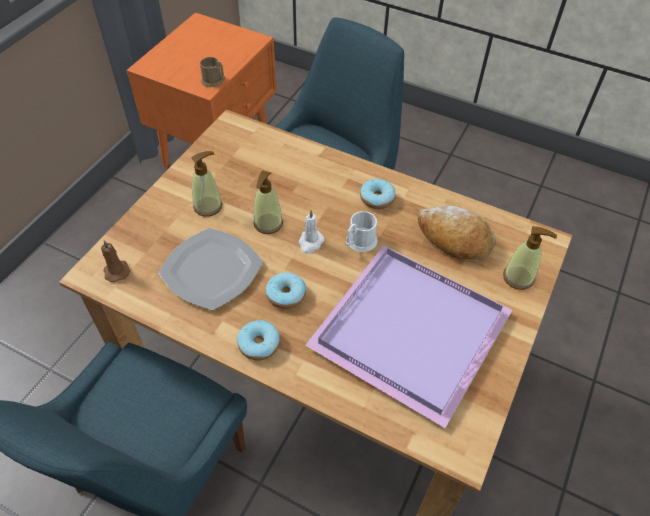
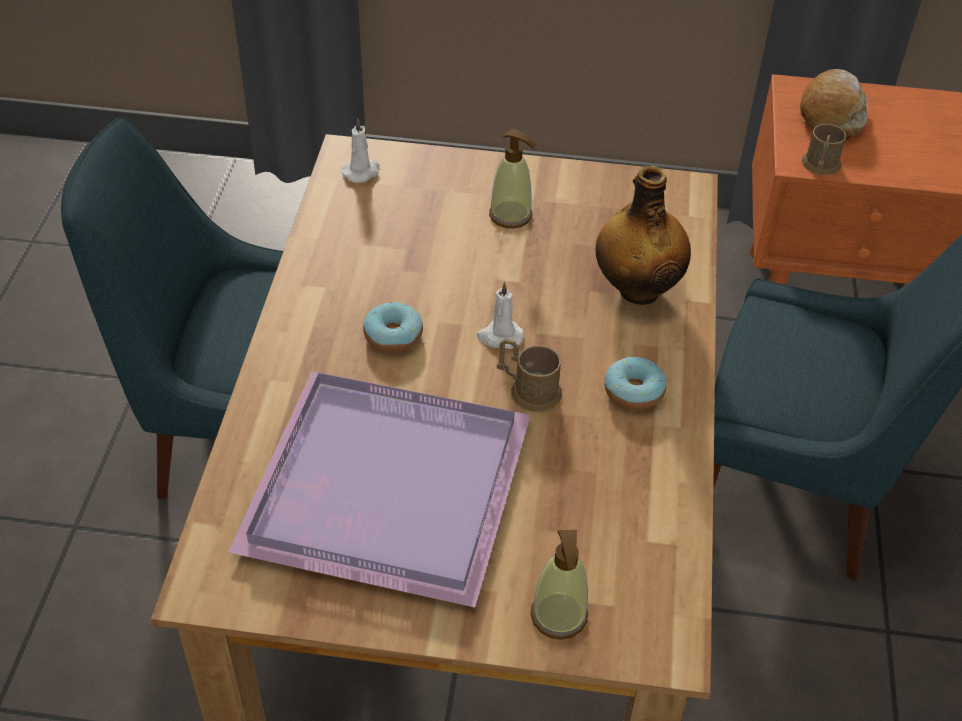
camera: 70 degrees right, 5 degrees down
brown candle [101,240,130,282] -> white candle [342,118,380,183]
plate [158,228,263,310] -> none
donut [237,320,280,360] -> none
soap dispenser [253,170,283,234] -> none
white mug [345,211,378,252] -> brown mug [497,339,562,412]
bread [418,205,496,259] -> bread moved to [800,69,868,139]
none -> bottle [596,166,691,305]

